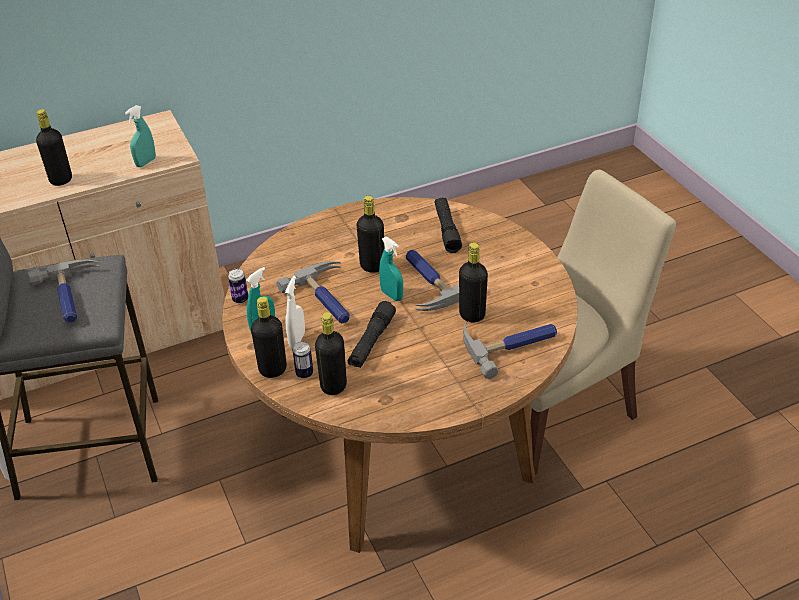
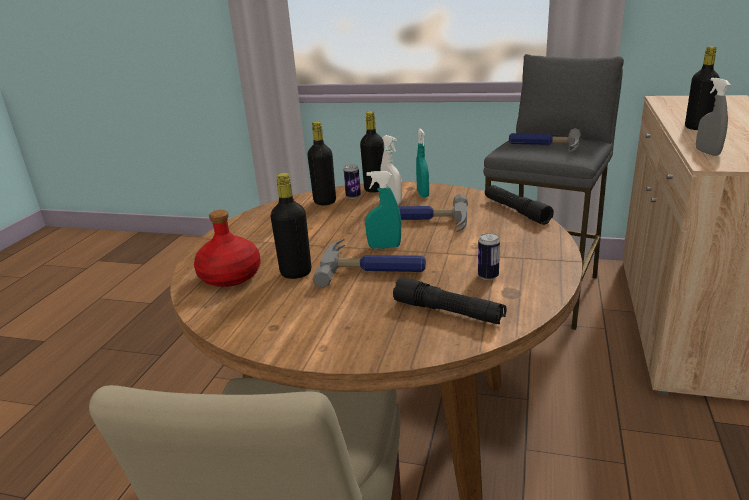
camera: 130 degrees right, 15 degrees down
turquoise spray bottle [125,105,156,167] -> grey spray bottle [696,78,731,156]
can [228,269,248,304] -> can moved to [478,233,500,280]
black flashlight [348,301,396,368] -> black flashlight moved to [485,185,554,225]
black bottle [357,196,384,273] -> none
hammer [463,322,557,379] -> red bottle [194,210,261,287]

